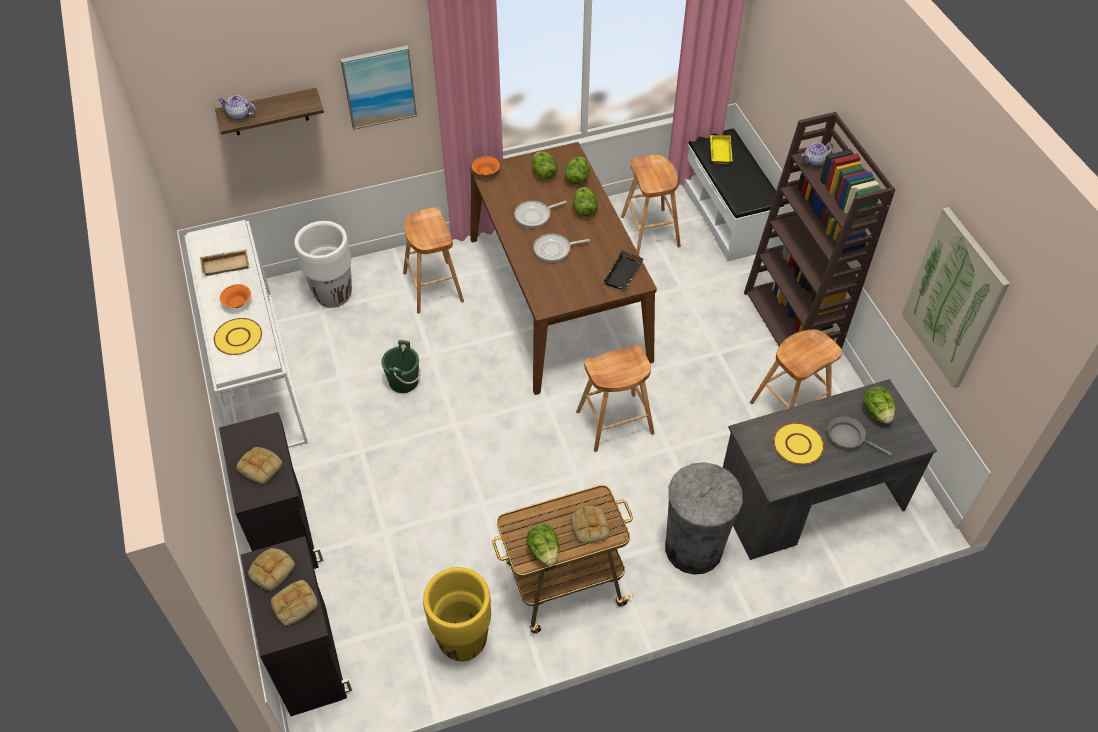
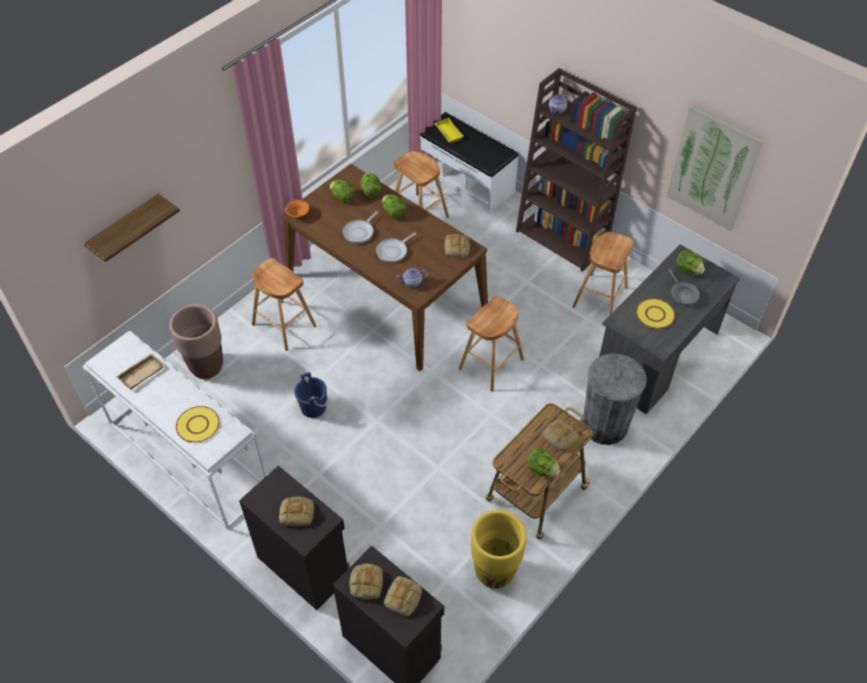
camera: 30 degrees left, 0 degrees up
teapot [217,95,256,121] -> teapot moved to [396,268,428,288]
orange bowl [220,284,251,308] -> none
white planter [294,221,352,308] -> brown planter [169,304,223,379]
picture [340,45,417,130] -> none
green bucket [381,340,421,393] -> blue bucket [294,372,328,418]
black tray [603,251,644,290] -> bread [444,234,470,257]
grey frying pan [828,416,892,456] -> grey frying pan turned 105 degrees counterclockwise [669,269,700,305]

